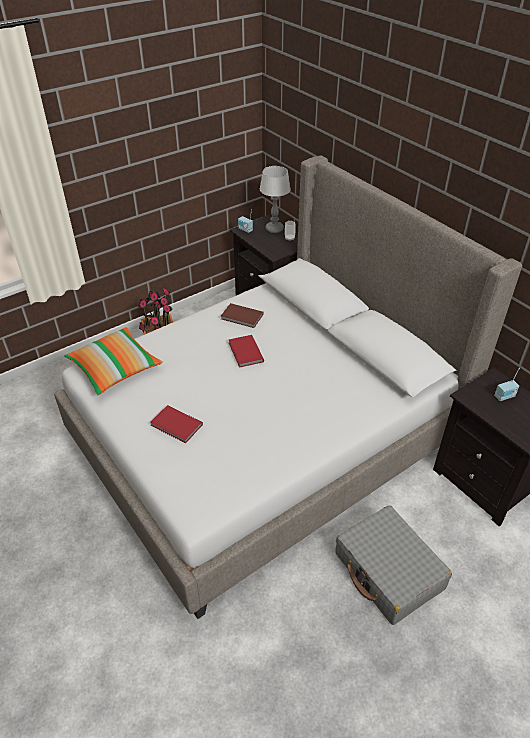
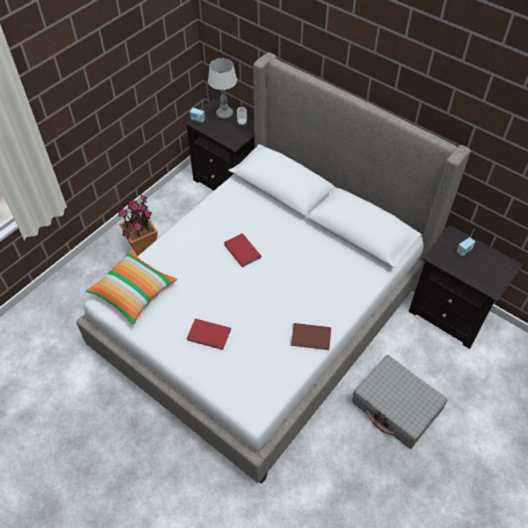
camera: 15 degrees left, 10 degrees up
brown book [221,303,264,328] -> brown book moved to [291,323,331,350]

